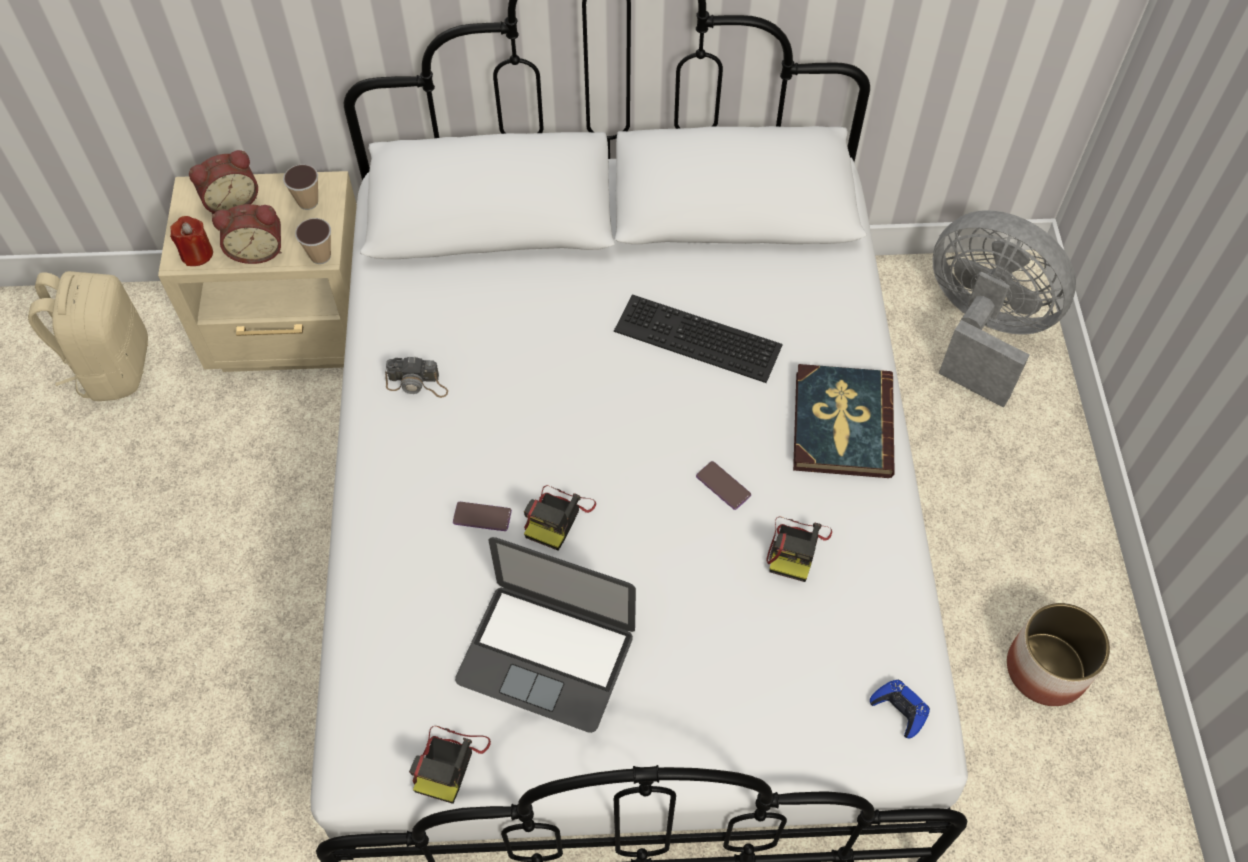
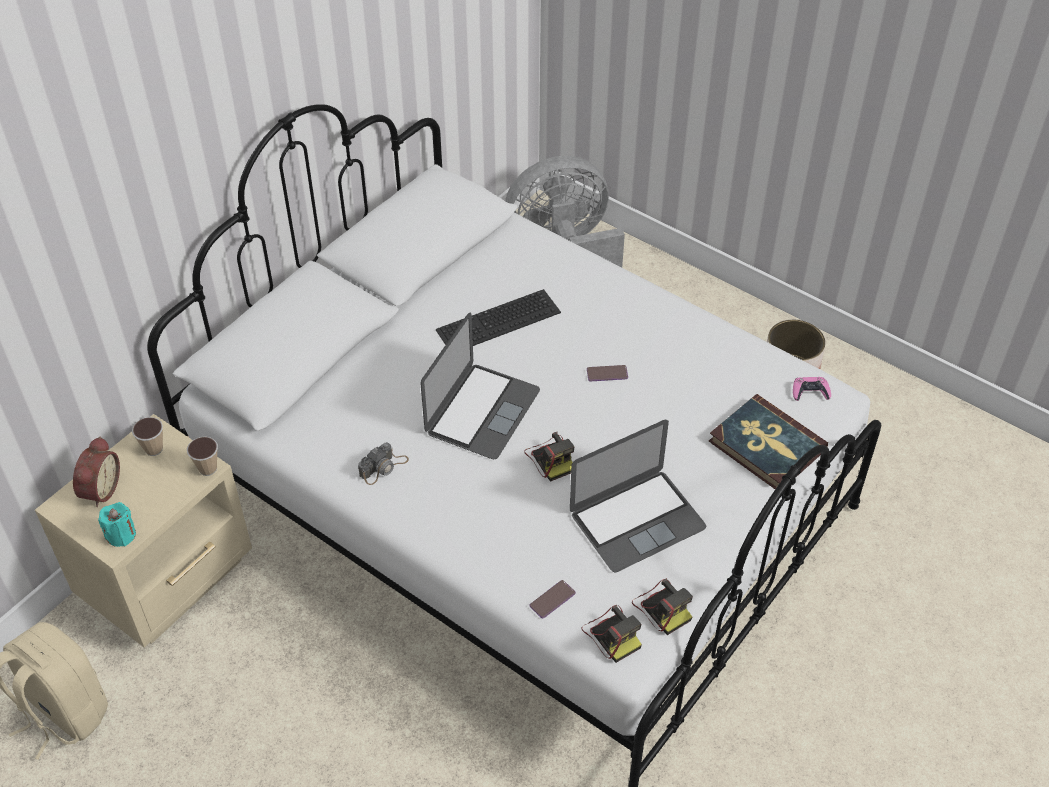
camera: 50 degrees left, 10 degrees down
red candle [170,216,213,266] -> turquoise candle [98,502,136,547]
alarm clock [212,204,282,264] -> none
phone [453,502,512,531] -> phone moved to [529,580,576,619]
camera [766,517,832,582] -> camera moved to [581,605,642,663]
book [793,364,895,478] -> book moved to [709,394,828,489]
blue game controller [870,680,930,738] -> pink game controller [793,377,831,401]
none -> laptop [421,313,540,459]

